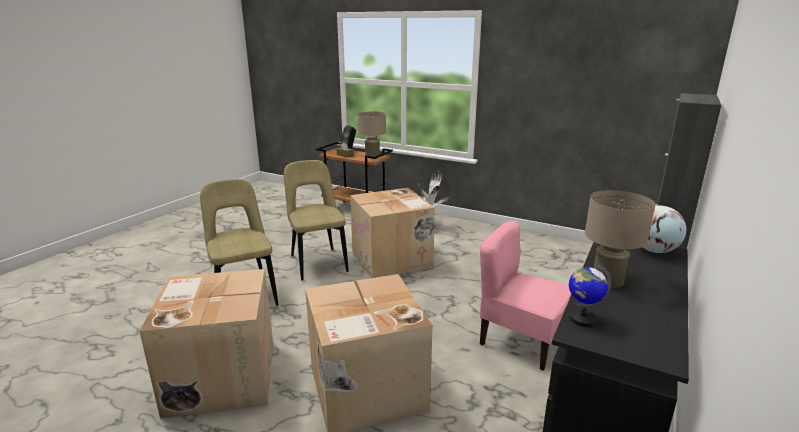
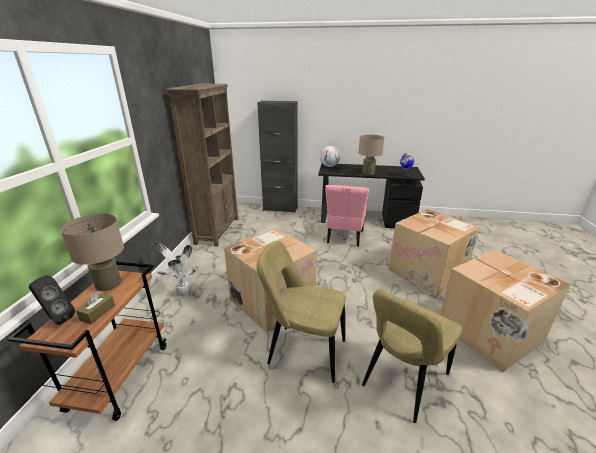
camera: 110 degrees left, 5 degrees up
beige chair [284,160,349,280] -> beige chair turned 60 degrees clockwise [256,241,346,383]
none -> brown bookcase [166,84,238,247]

